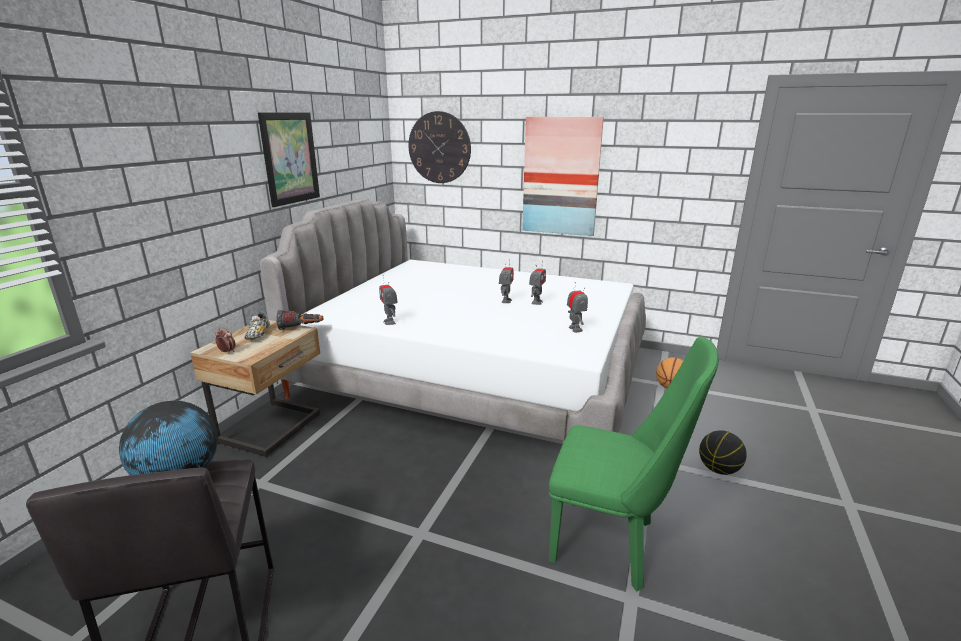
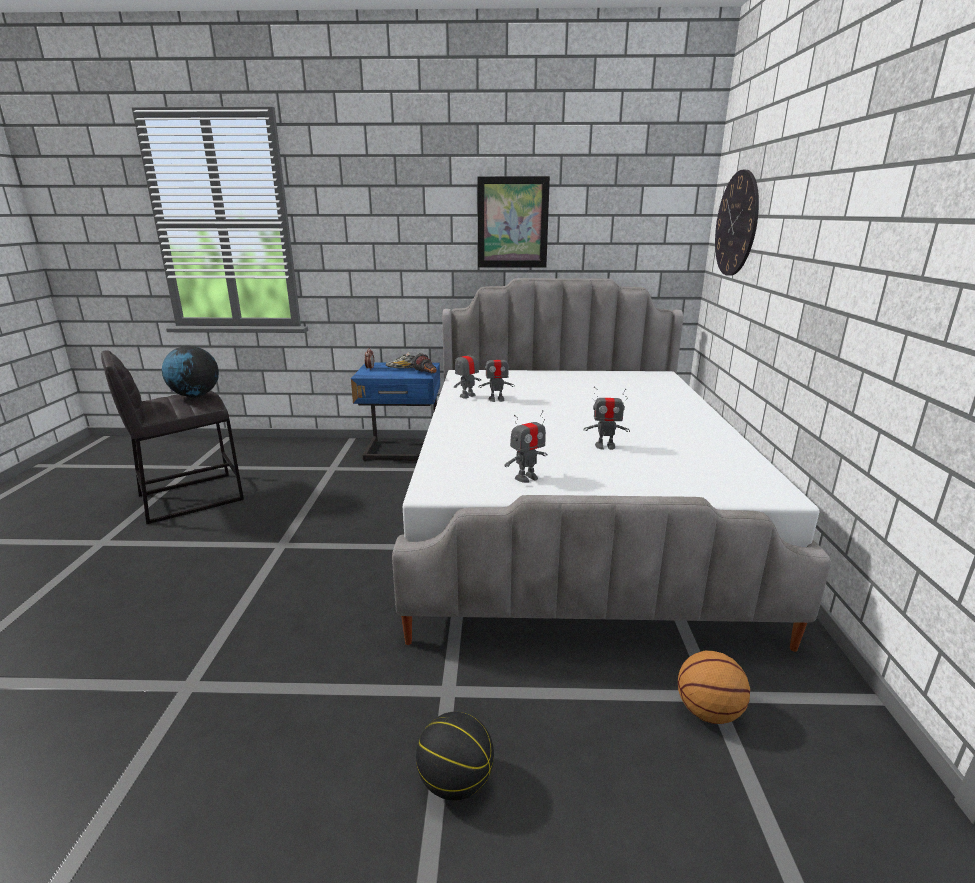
camera: 70 degrees right, 0 degrees up
beige nightstand [190,320,320,457] -> blue nightstand [351,362,440,461]
toy robot [499,259,514,303] -> toy robot moved to [478,351,515,402]
picture [522,117,604,236] -> none
green chair [549,337,719,591] -> none

